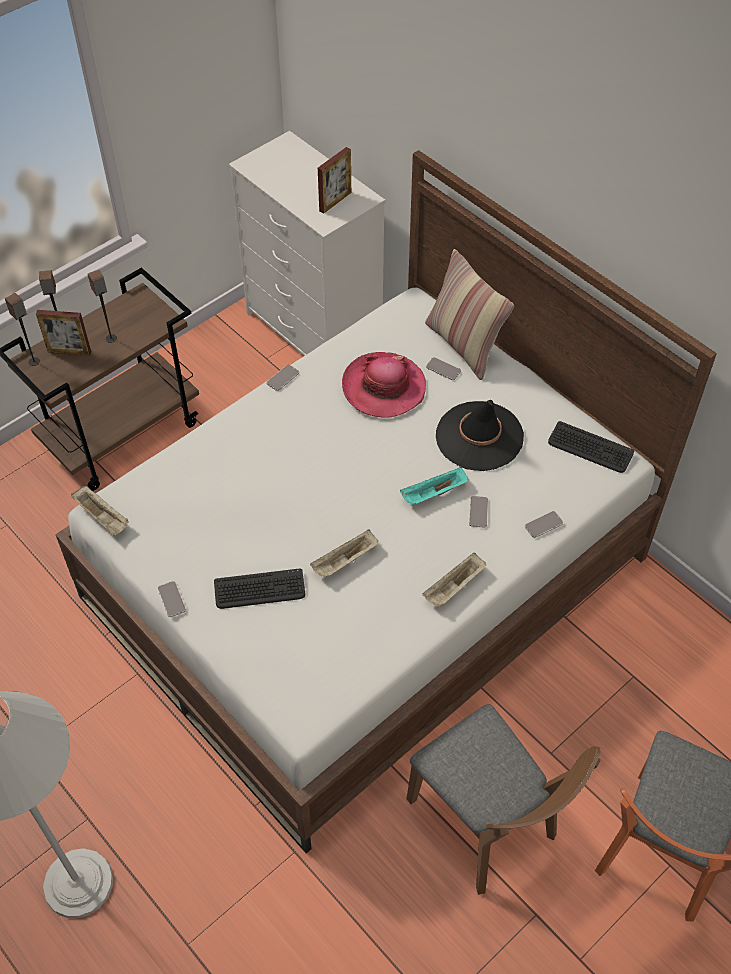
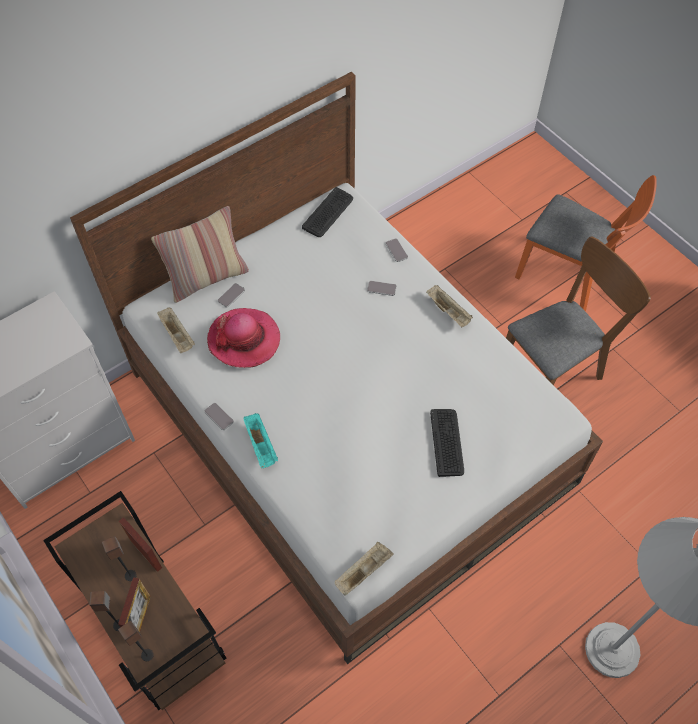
camera: 85 degrees left, 5 degrees up
phone [158,581,186,617] -> none
beige tray [310,530,378,579] -> beige tray moved to [157,308,195,353]
picture frame [318,147,351,214] -> picture frame moved to [119,517,162,572]
turquoise tray [400,467,468,506] -> turquoise tray moved to [243,413,278,468]
black hat [436,400,524,471] -> none

